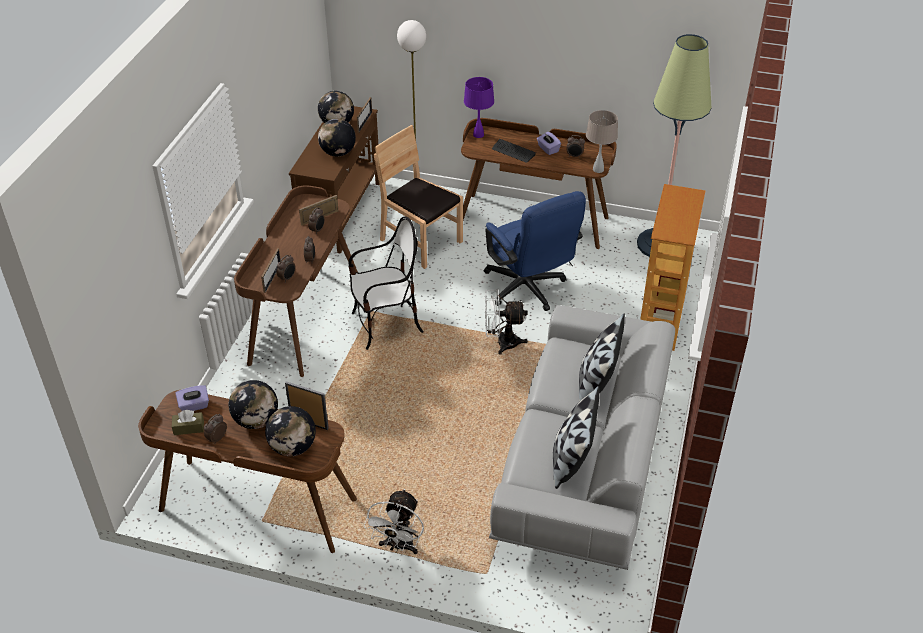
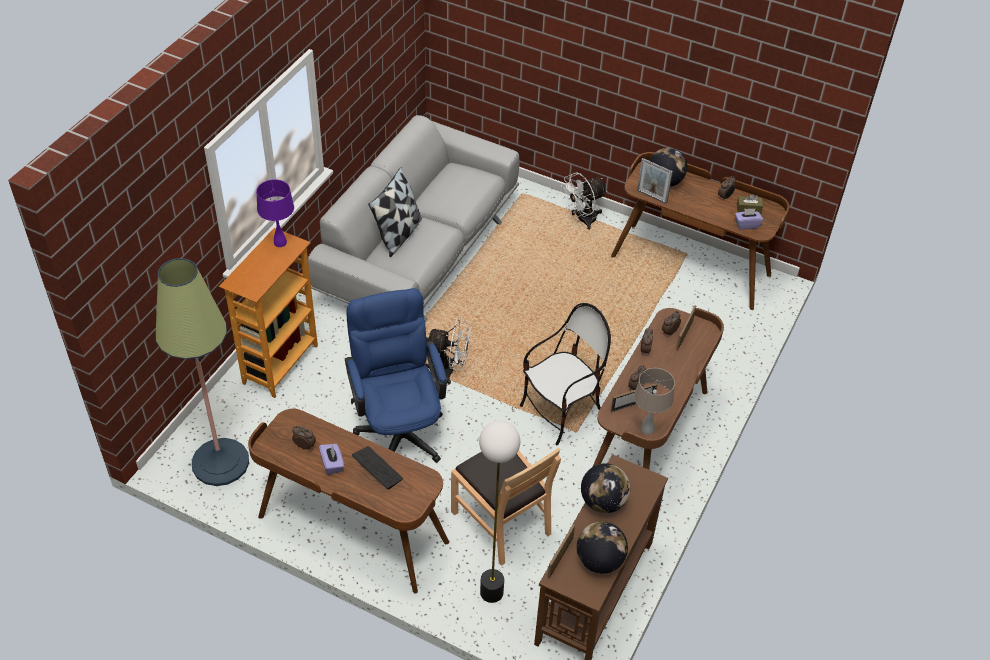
camera: 170 degrees left, 5 degrees up
globe [229,380,278,429] -> none
chair [348,216,424,350] -> chair turned 150 degrees clockwise [520,303,611,445]
white fan [364,489,424,554] -> white fan turned 150 degrees counterclockwise [561,172,607,230]
purple table lamp [464,77,494,138] -> purple table lamp moved to [256,179,294,247]
pillow [553,386,599,489] -> none
beige table lamp [586,110,618,173] -> beige table lamp moved to [634,368,675,435]

